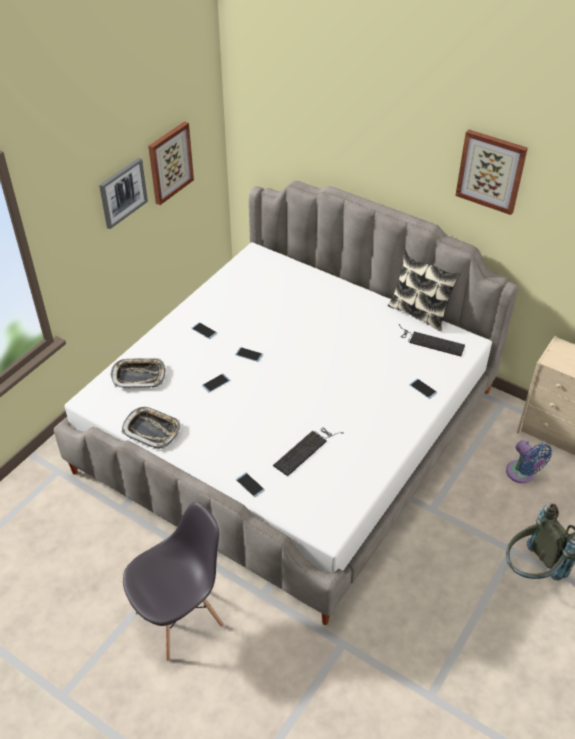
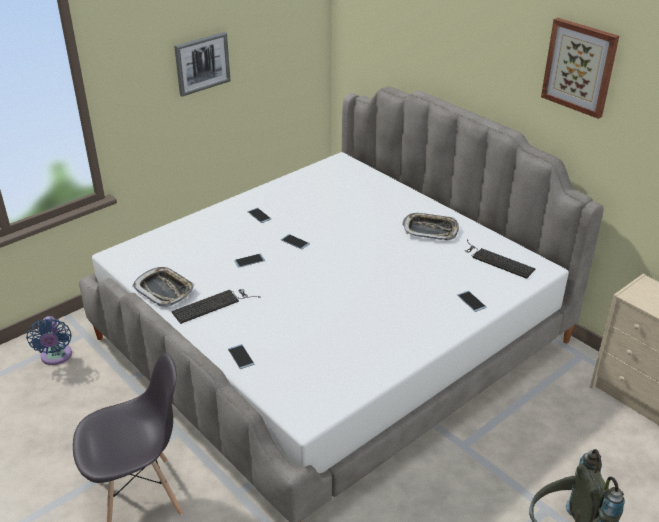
camera: 15 degrees right, 10 degrees down
tray [110,358,166,388] -> tray moved to [402,213,459,240]
picture [148,121,194,205] -> none
keyboard [273,427,344,476] -> keyboard moved to [171,289,261,324]
pillow [388,250,460,332] -> none
blue fan [506,440,552,483] -> blue fan moved to [26,316,72,365]

